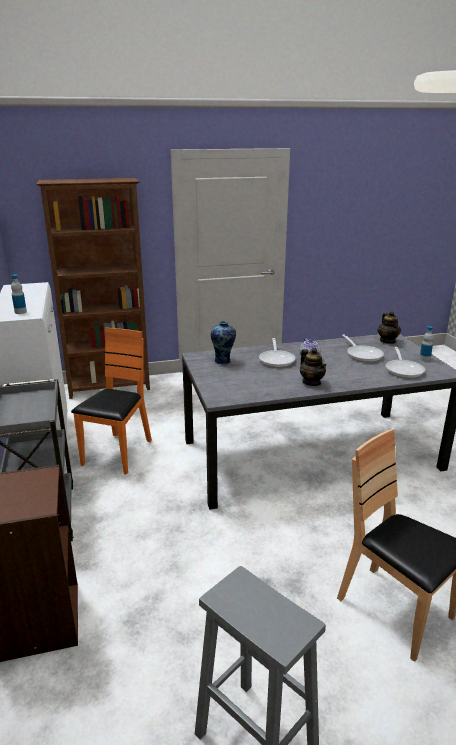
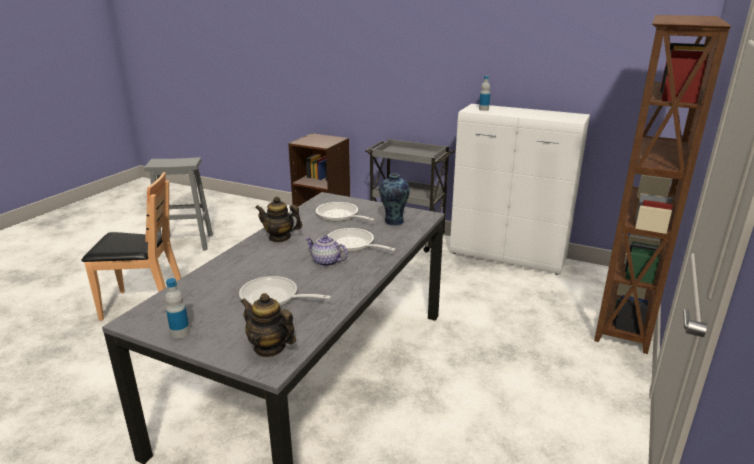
camera: 130 degrees right, 0 degrees up
orange chair [71,327,152,475] -> none
frying pan [386,347,425,378] -> frying pan moved to [316,202,374,221]

